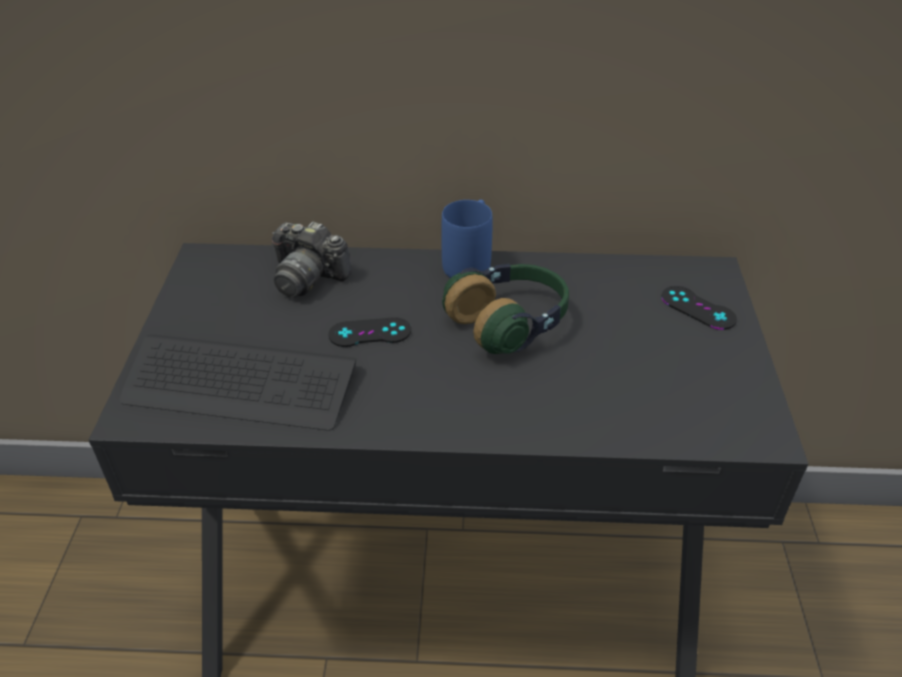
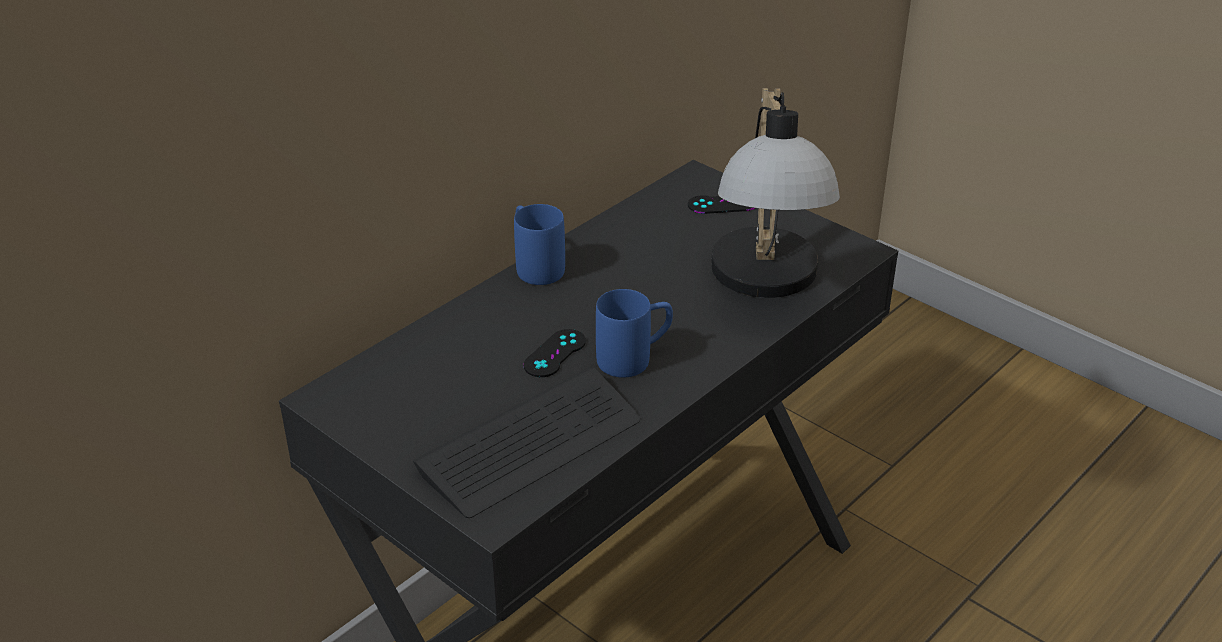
camera: 50 degrees left, 5 degrees down
camera [272,221,352,298] -> none
headphones [442,264,569,354] -> none
none -> blue mug [596,289,673,378]
none -> table lamp [711,88,840,298]

